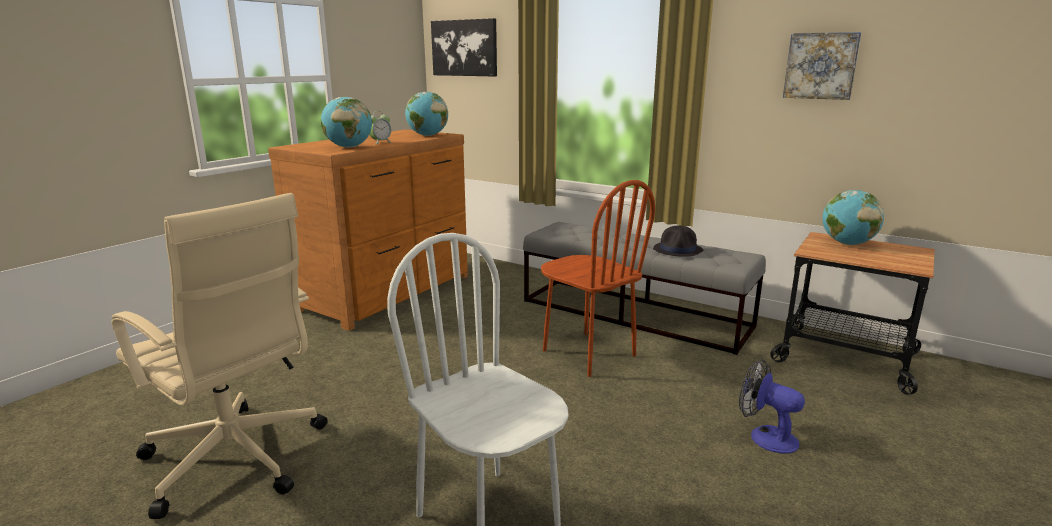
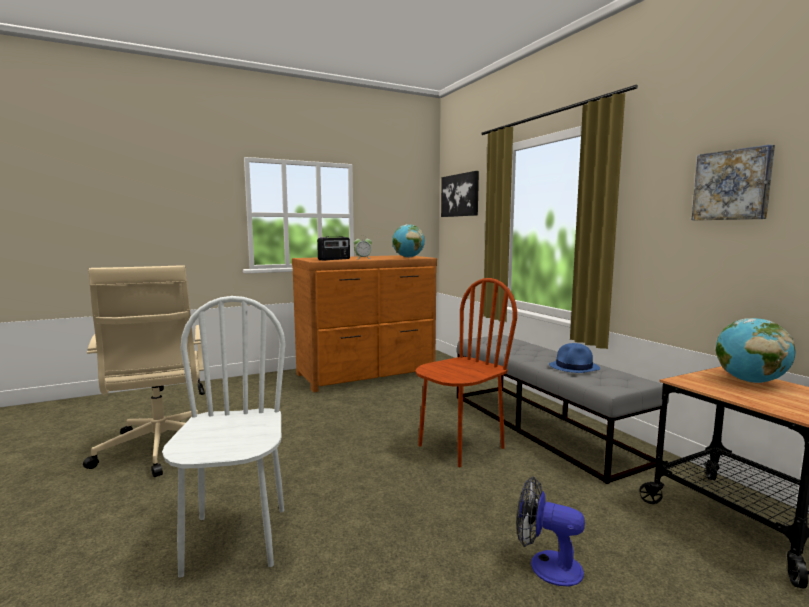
camera: 30 degrees right, 10 degrees down
globe [321,97,372,148] -> radio [317,236,350,260]
brown chair [541,180,655,377] -> brown chair turned 120 degrees counterclockwise [415,278,517,467]
black hat [653,226,703,257] -> blue hat [549,343,600,373]
fan [739,359,805,453] -> fan turned 45 degrees counterclockwise [517,476,585,586]

